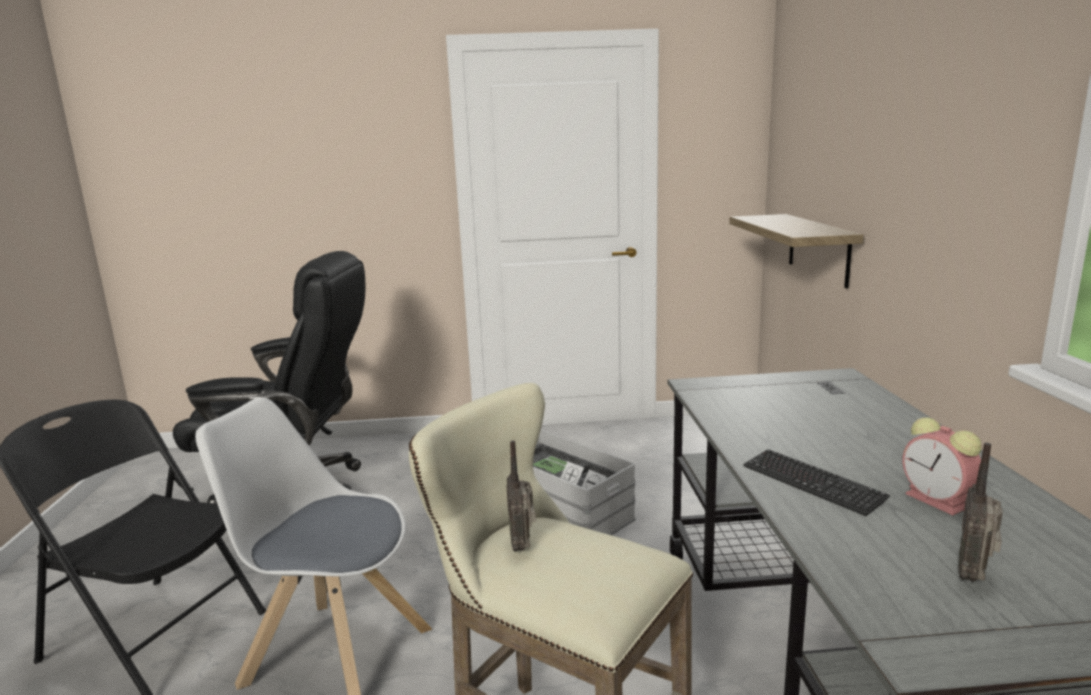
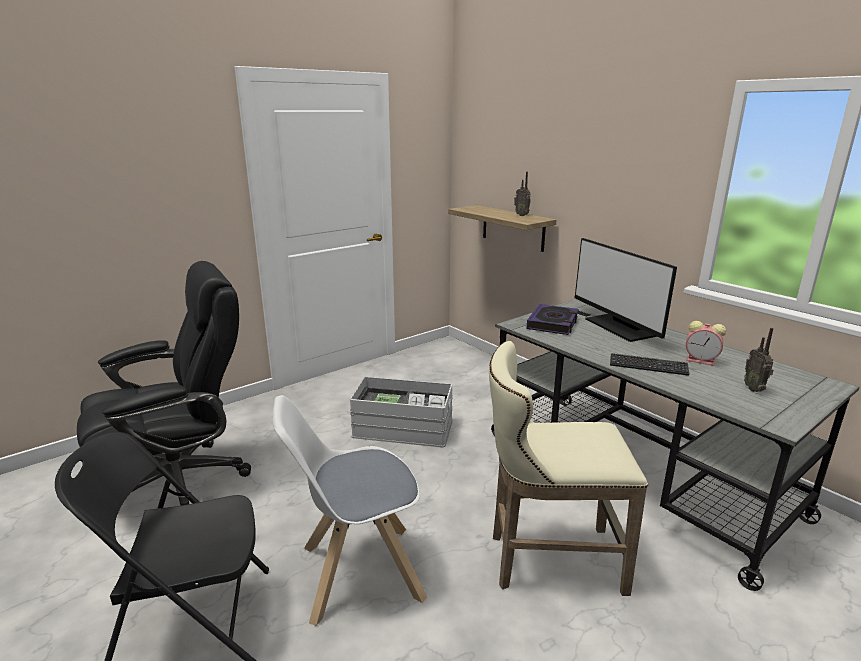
camera: 35 degrees left, 5 degrees up
radio [506,440,536,552] -> radio moved to [514,172,531,216]
none -> book [527,304,579,335]
none -> monitor [574,238,677,342]

